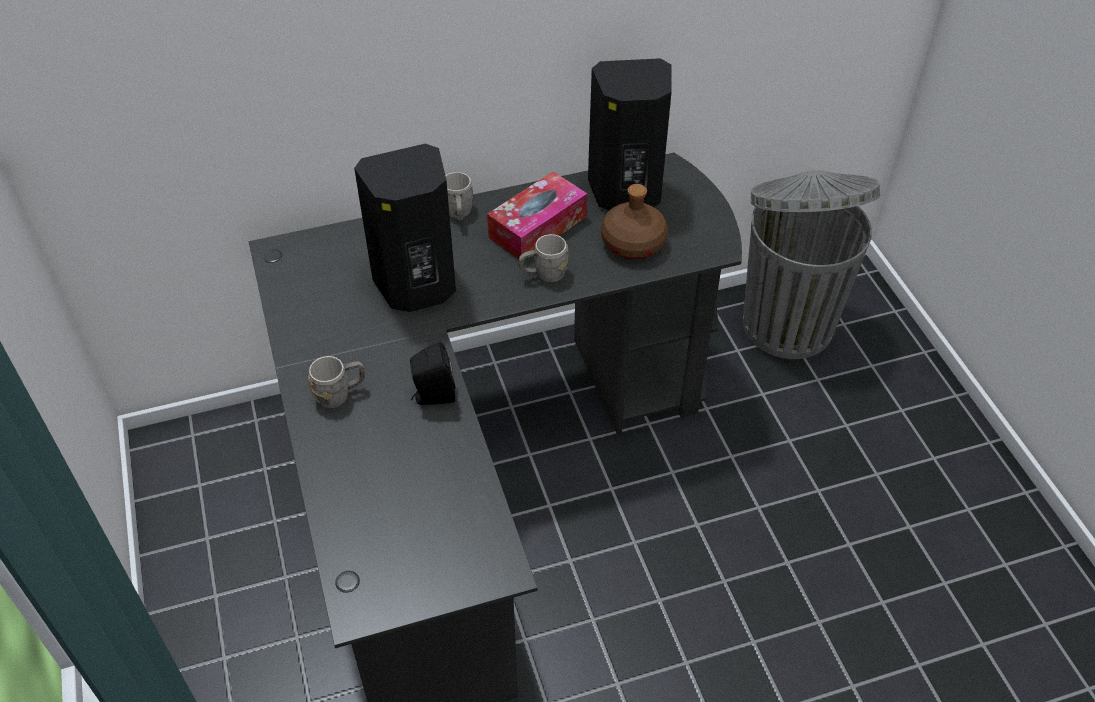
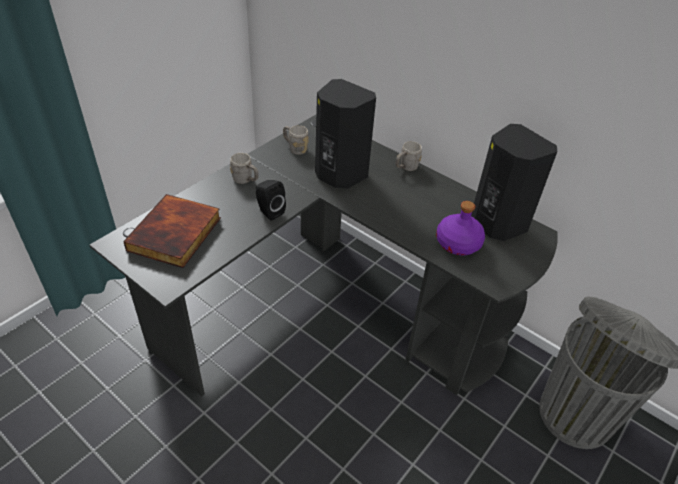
camera: 55 degrees right, 5 degrees down
tissue box [487,171,587,259] -> none
grey mug [519,234,568,283] -> grey mug moved to [283,125,309,155]
brown bottle [601,184,668,259] -> purple bottle [436,201,485,255]
none -> book [123,194,221,268]

